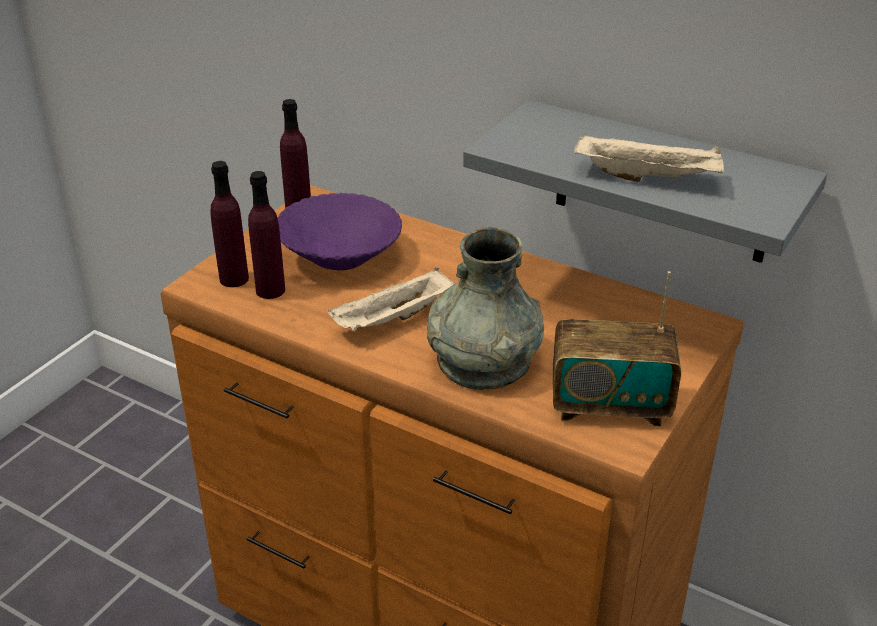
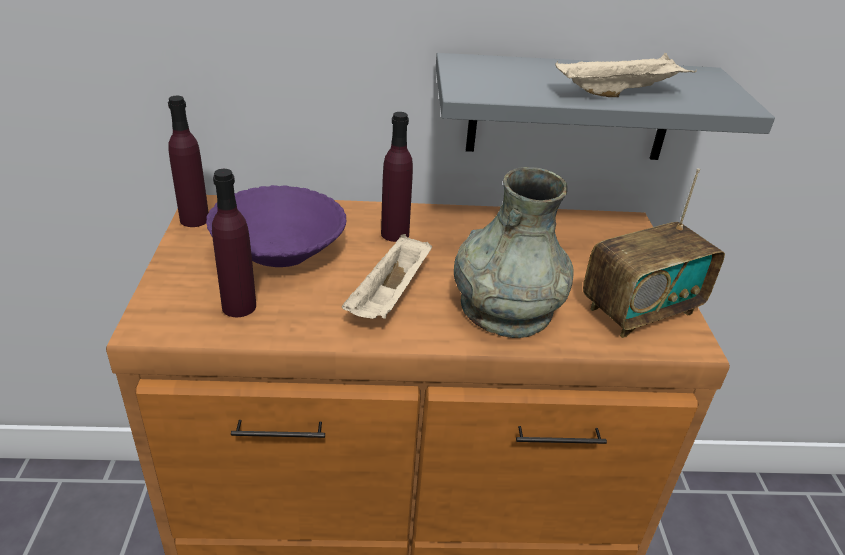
camera: 35 degrees left, 0 degrees up
purple bottle [210,161,249,287] -> purple bottle moved to [381,112,413,242]

